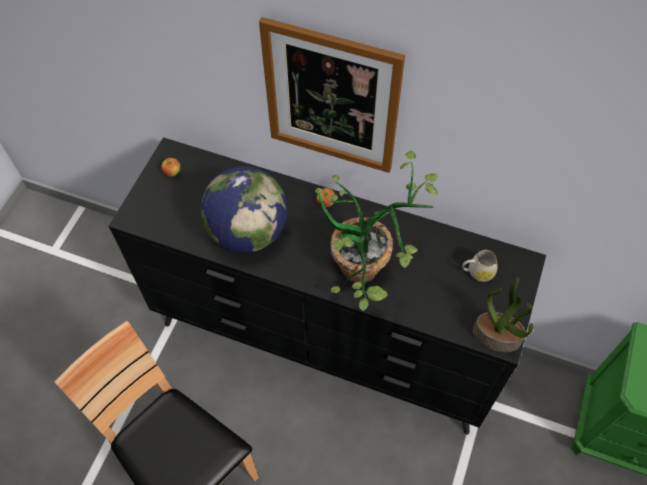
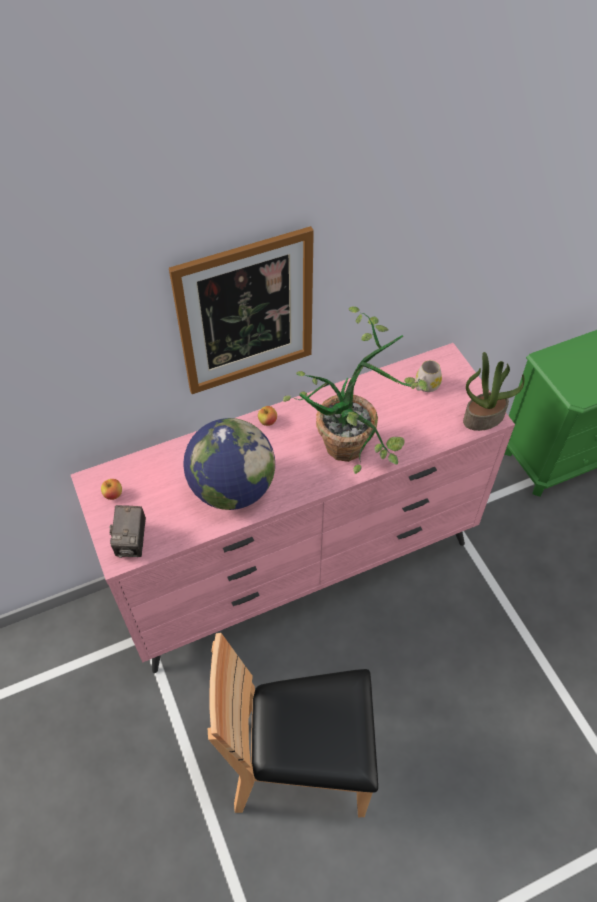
camera: 45 degrees left, 5 degrees down
black dresser [108,137,546,435] -> pink dresser [71,343,515,673]
none -> camera [110,505,146,558]

